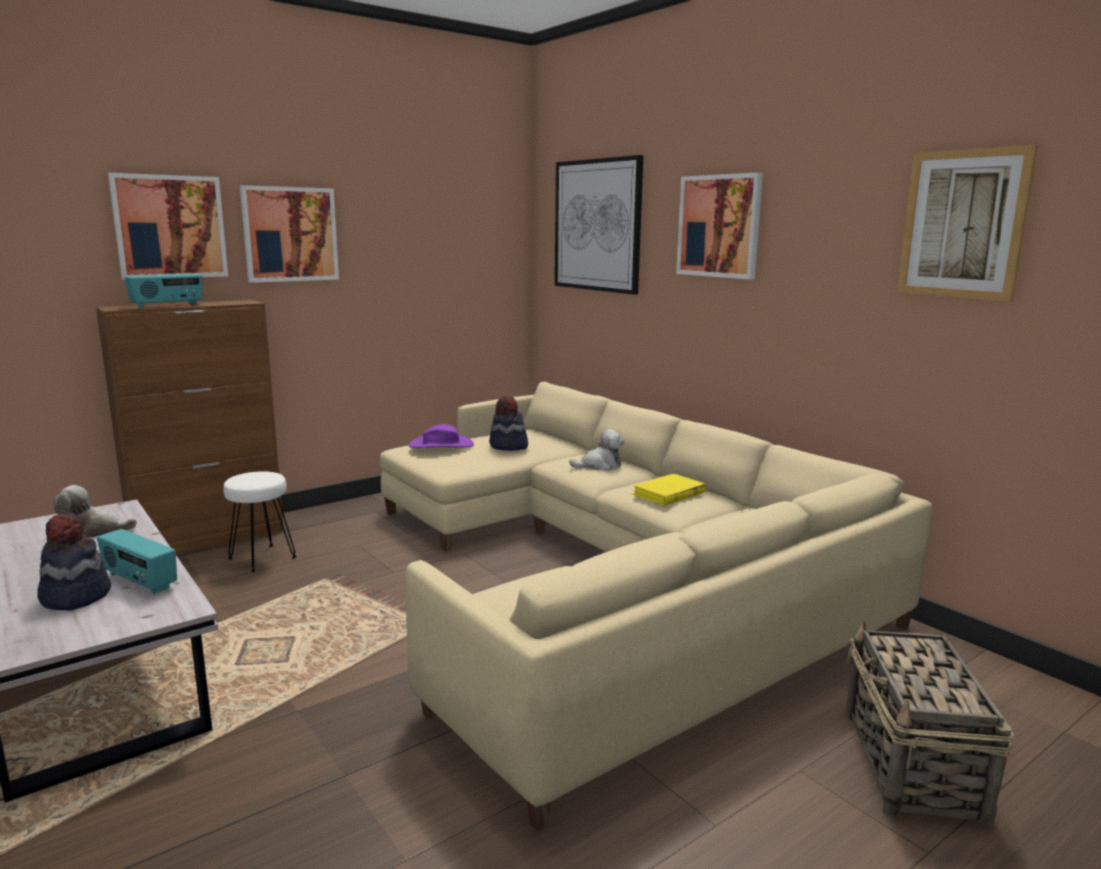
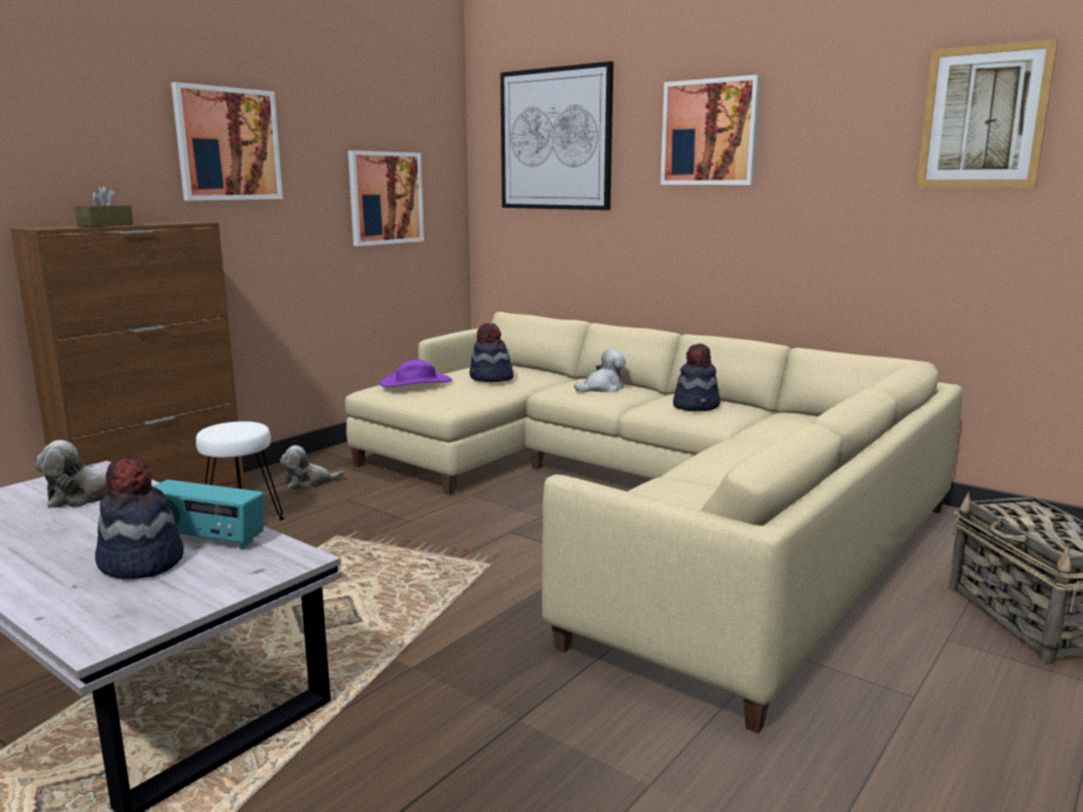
camera: 15 degrees left, 0 degrees up
picture [108,173,228,280] -> picture moved to [348,150,424,246]
radio [124,274,202,308] -> brown tissue box [74,185,134,227]
yellow book [631,474,706,506] -> hat [673,343,720,411]
none -> plush toy [280,445,345,489]

